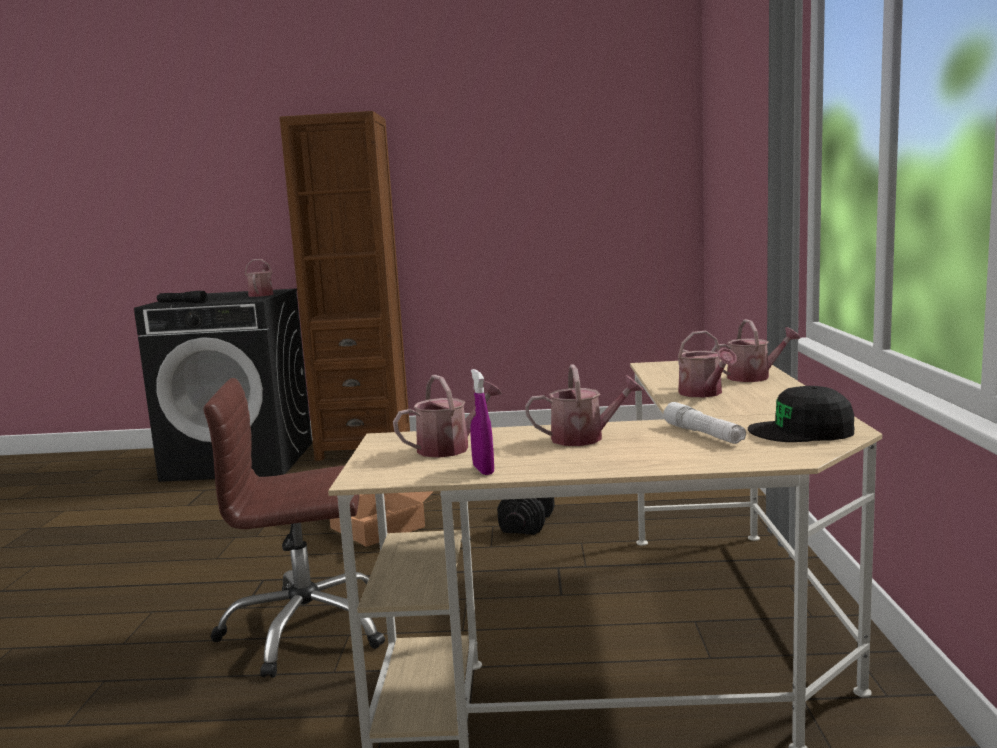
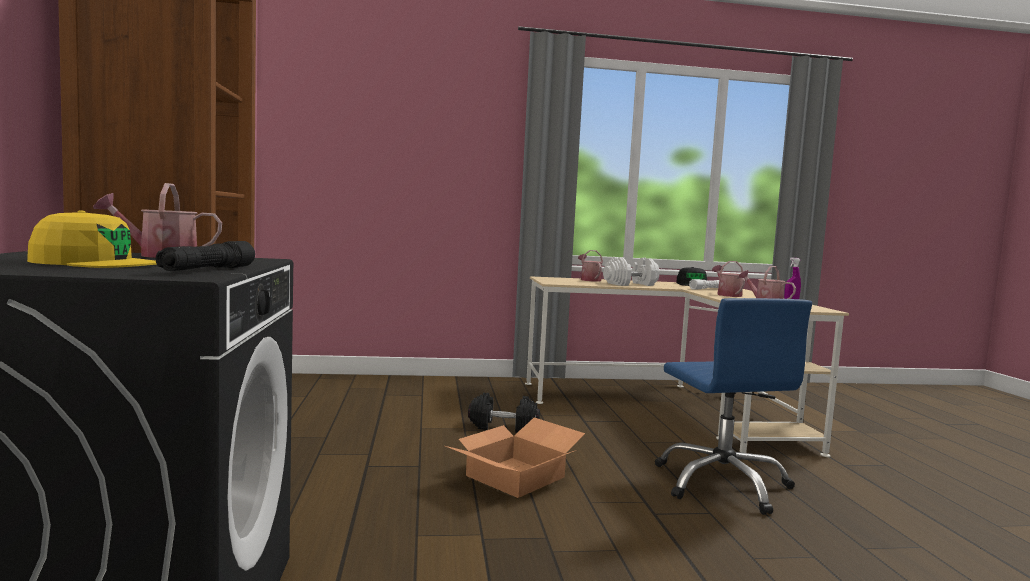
camera: 100 degrees left, 5 degrees down
brown office chair [203,378,385,678] -> blue office chair [655,298,812,515]
watering can [678,331,737,397] -> white dumbbell [603,257,660,286]
none -> yellow cap [27,210,157,268]

